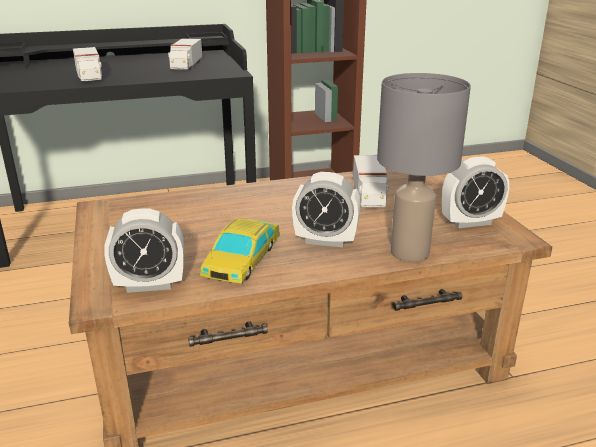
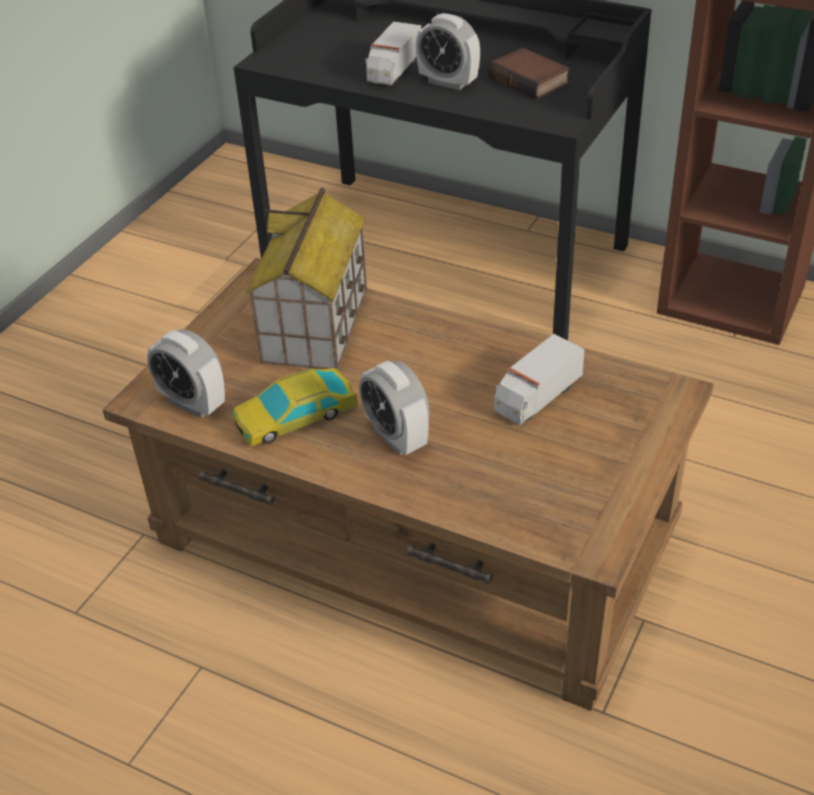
camera: 45 degrees right, 15 degrees up
toy truck [168,38,202,70] -> book [488,47,570,100]
grey table lamp [377,73,471,262] -> none
alarm clock [442,157,509,228] -> alarm clock moved to [416,13,480,90]
none -> toy house [246,187,367,370]

